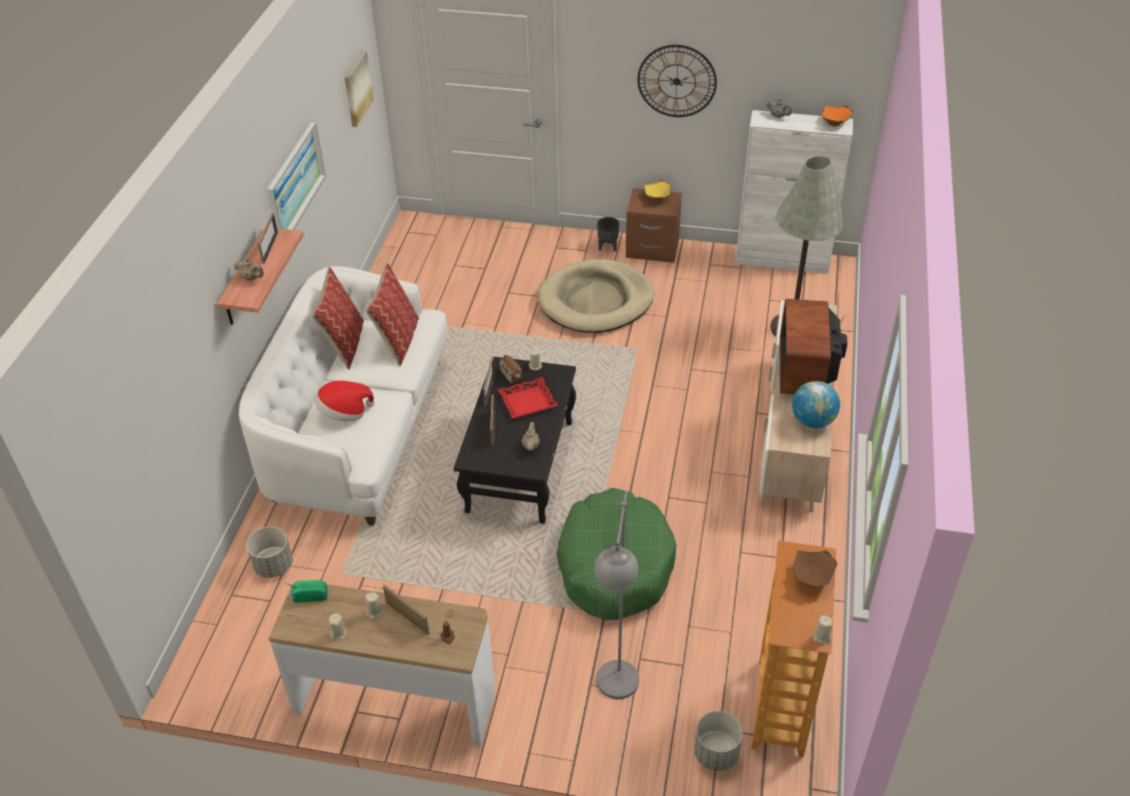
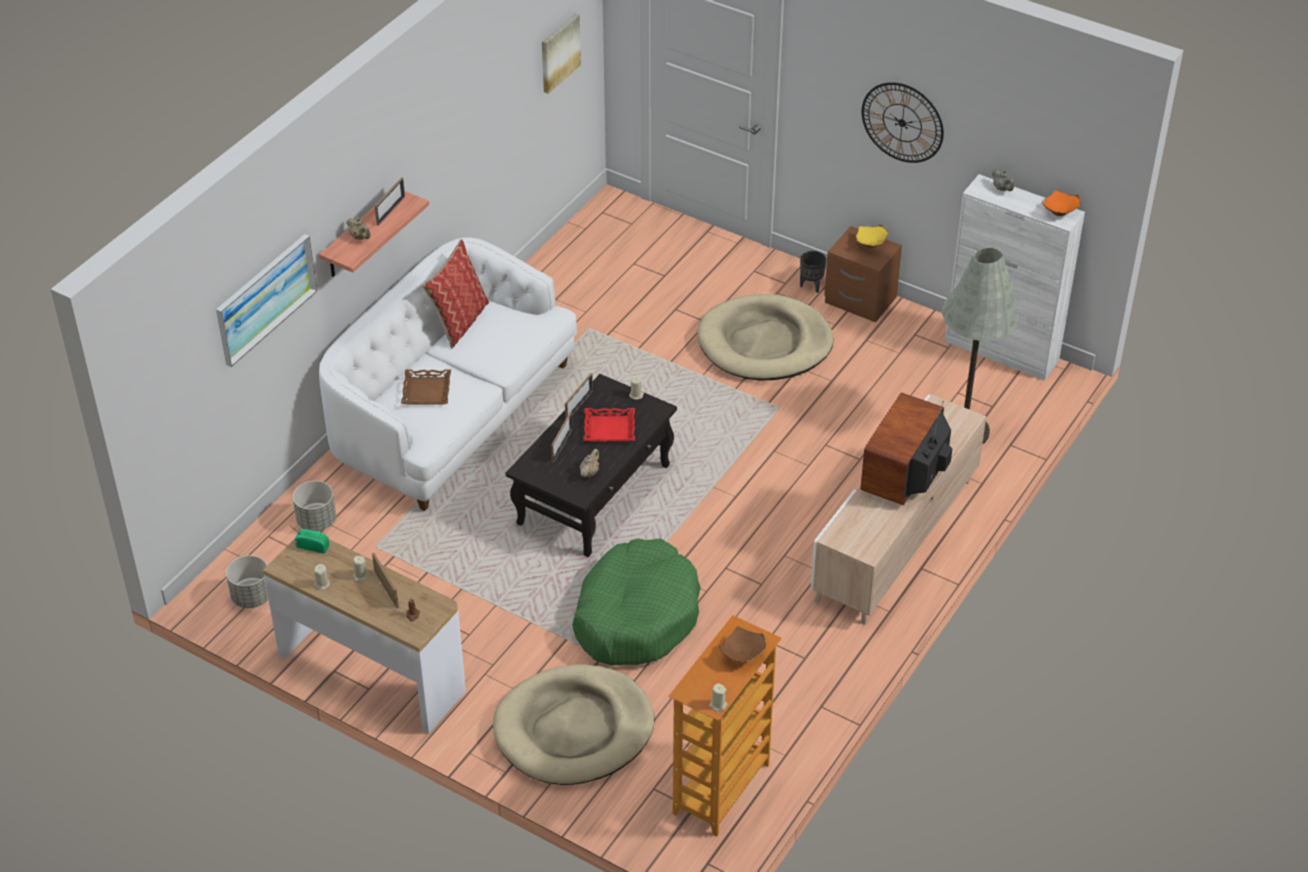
camera: 20 degrees right, 0 degrees up
picture [267,122,326,230] -> picture moved to [216,234,317,367]
hat [314,381,374,421] -> brown tray [401,369,451,404]
pillow [366,263,419,366] -> none
radio [500,355,522,384] -> none
grey floor lamp [594,491,639,699] -> beige dog bed [493,664,654,785]
grey planter [694,711,743,771] -> grey planter moved to [226,556,268,608]
globe [792,381,840,428] -> none

